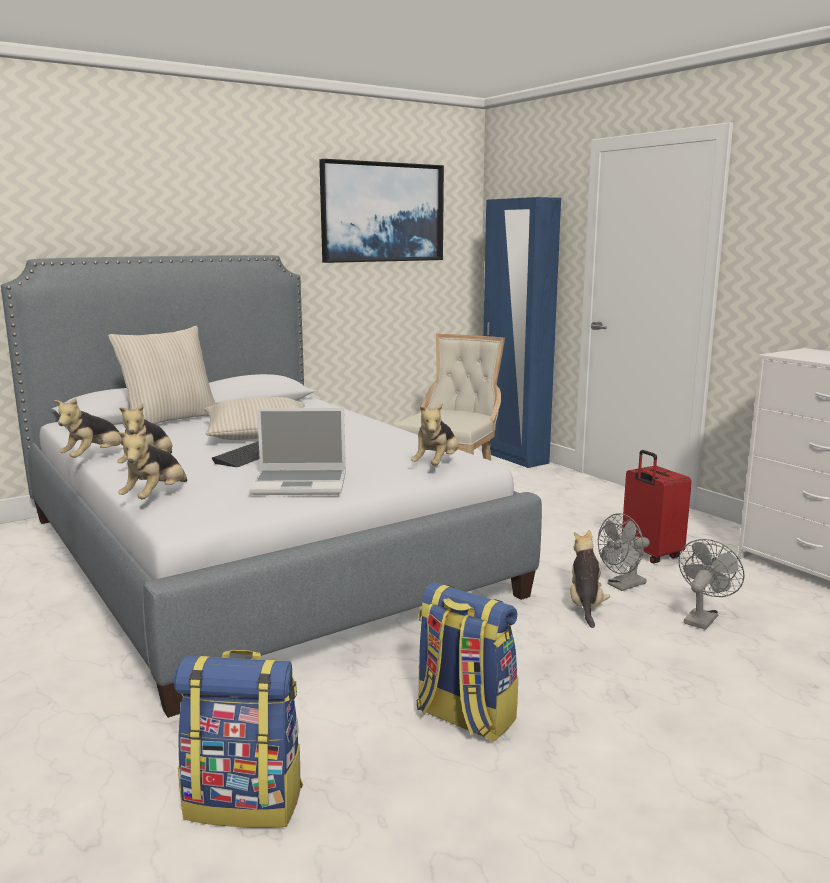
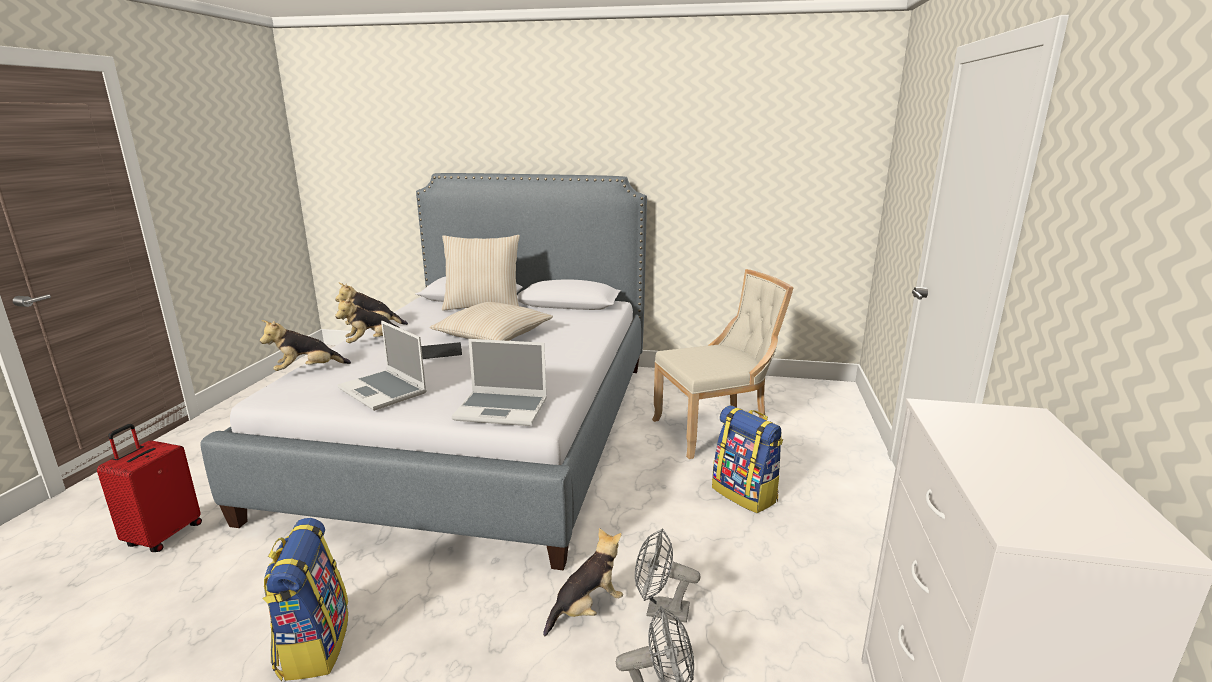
camera: 45 degrees right, 5 degrees up
backpack [174,650,303,828] -> backpack moved to [712,405,783,513]
picture [319,159,444,263] -> none
plush toy [411,403,459,466] -> laptop [452,339,547,426]
blue wardrobe [483,197,561,468] -> none
red suitcase [622,450,692,563] -> red suitcase moved to [97,424,202,552]

